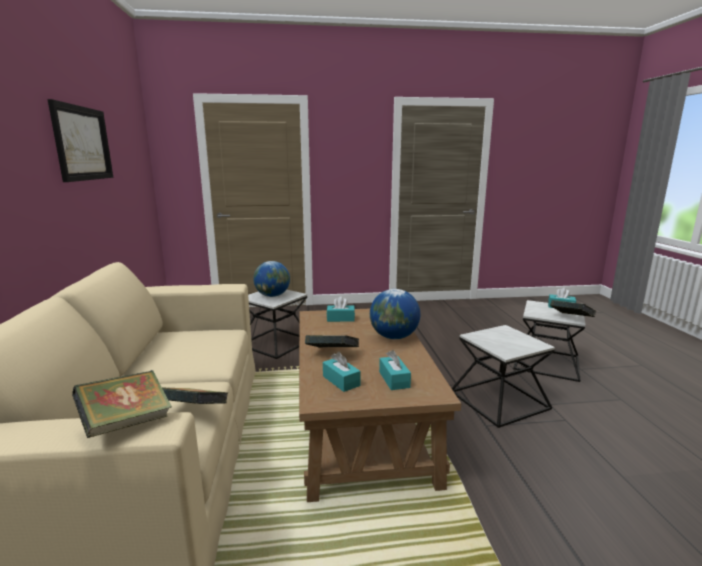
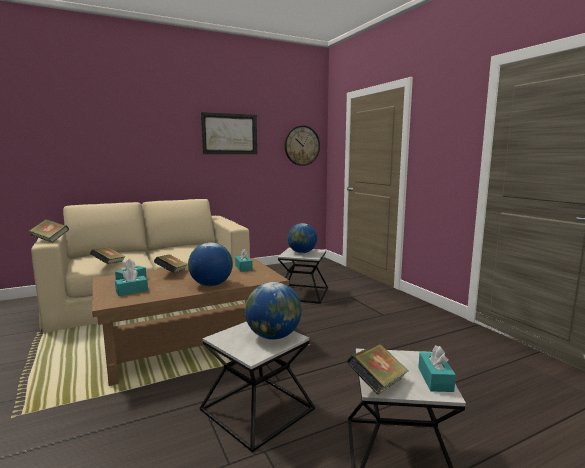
camera: 70 degrees right, 5 degrees down
none -> globe [245,282,302,340]
none -> wall clock [284,126,320,166]

